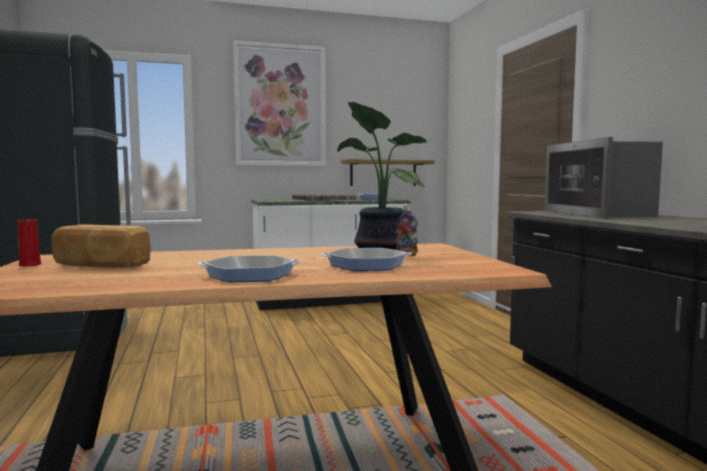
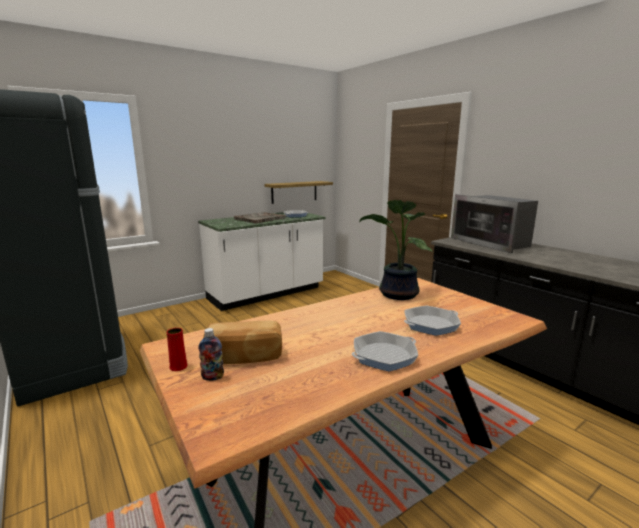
camera: 20 degrees left, 10 degrees up
picture [233,40,326,166] -> none
bottle [396,205,418,256] -> bottle moved to [198,328,224,381]

